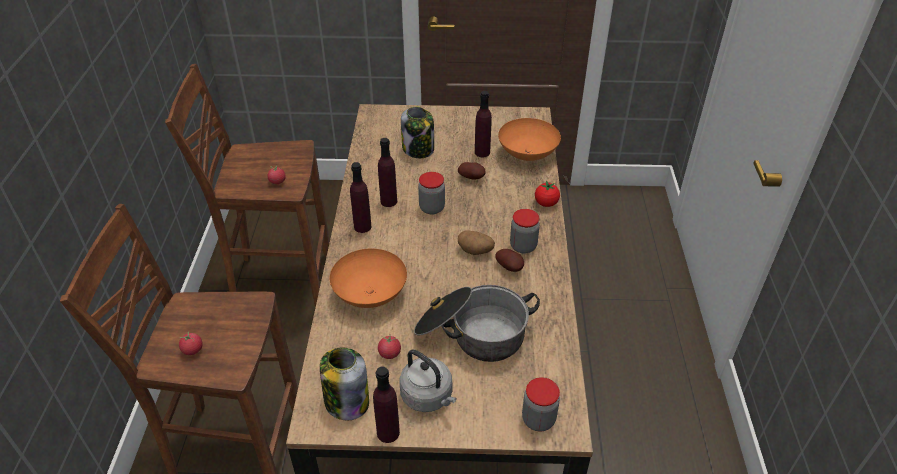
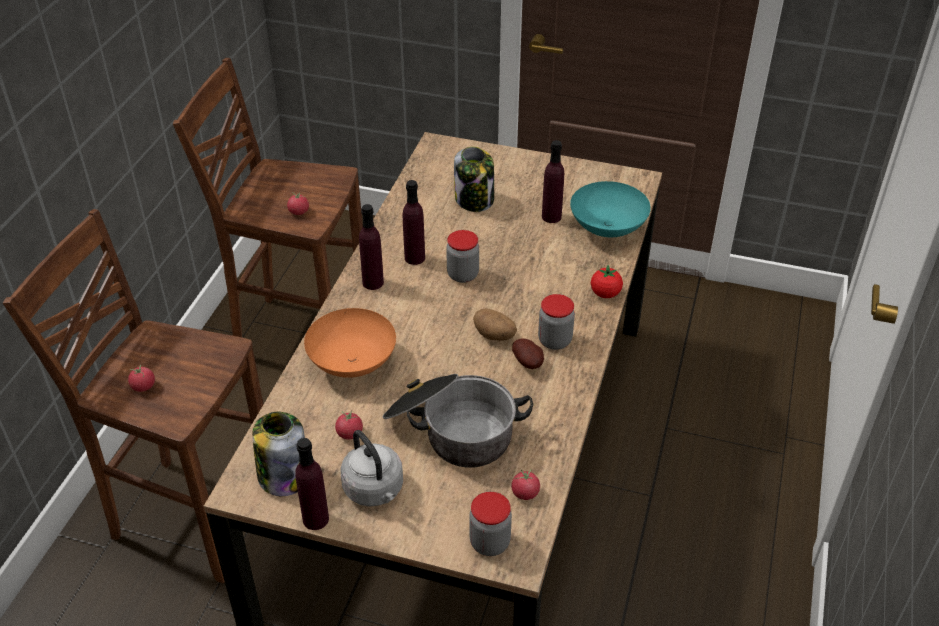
camera: 15 degrees right, 0 degrees up
potato [458,162,486,180] -> none
orange bowl [498,118,561,161] -> turquoise bowl [570,181,651,238]
none -> tomato [511,469,540,500]

